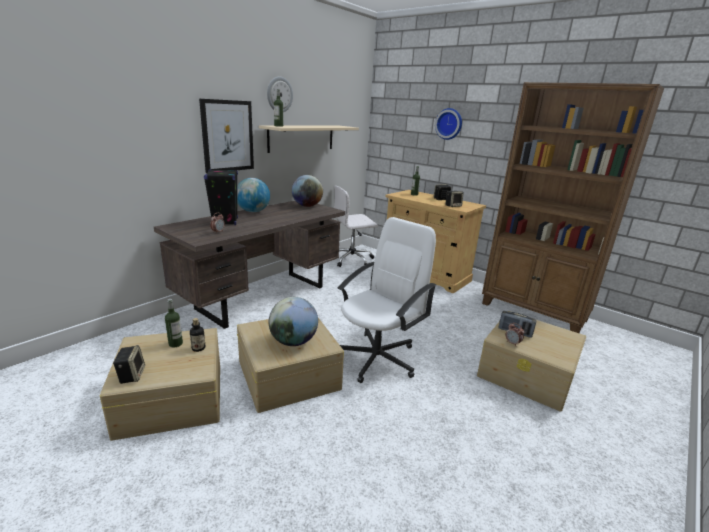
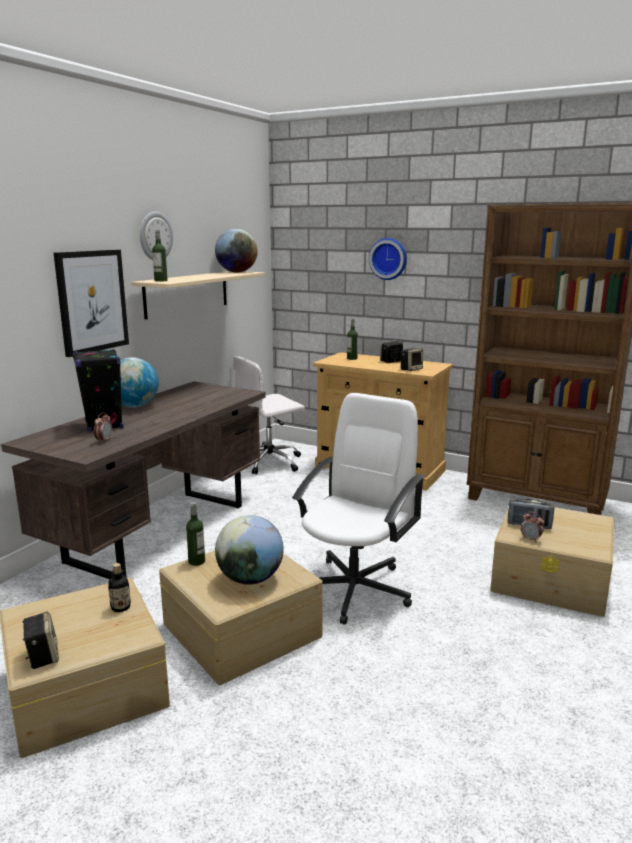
camera: 10 degrees left, 5 degrees down
bottle [165,299,183,347] -> bottle moved to [186,502,205,566]
globe [292,175,323,207] -> globe moved to [215,229,258,272]

